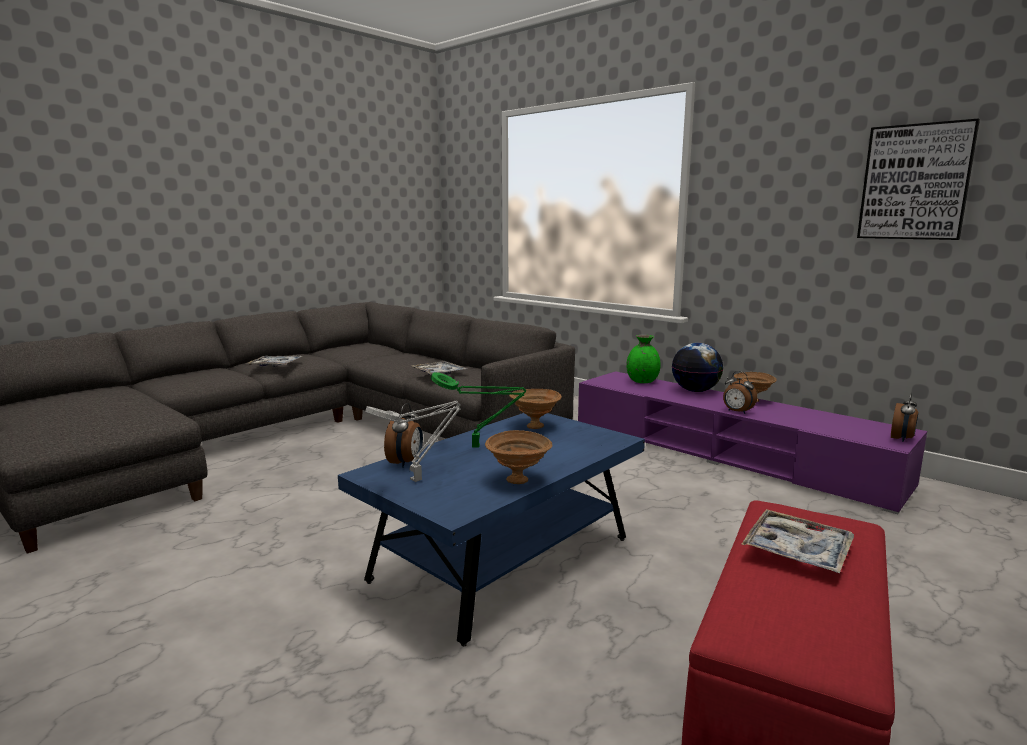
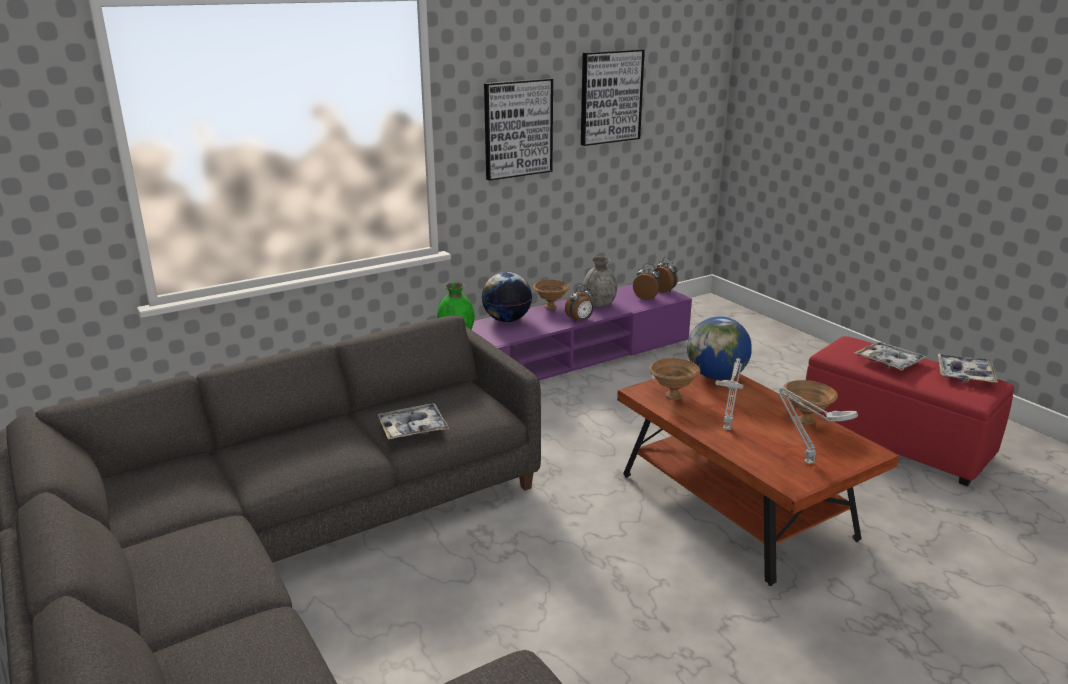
camera: 75 degrees left, 10 degrees up
tray [248,356,302,367] -> tray moved to [938,354,998,383]
blue coffee table [338,413,645,646] -> brown coffee table [617,374,899,586]
alarm clock [384,403,423,468] -> alarm clock moved to [633,263,661,300]
green table lamp [431,372,526,448] -> grey table lamp [716,358,744,430]
none -> picture [484,78,553,181]
none -> grey vase [583,256,617,307]
none -> globe [687,316,752,380]

